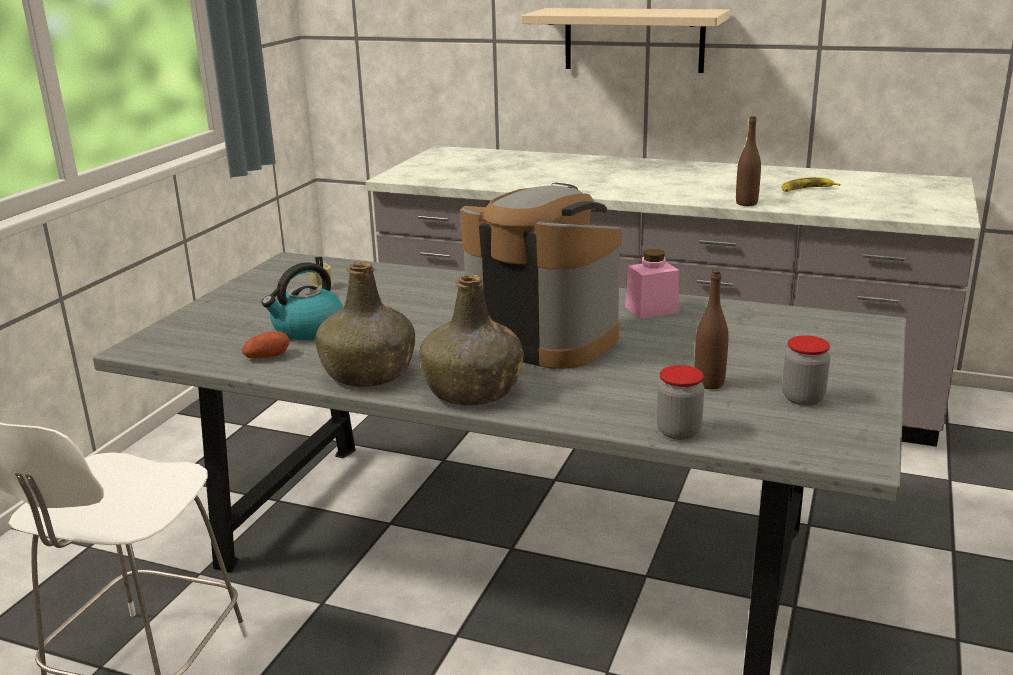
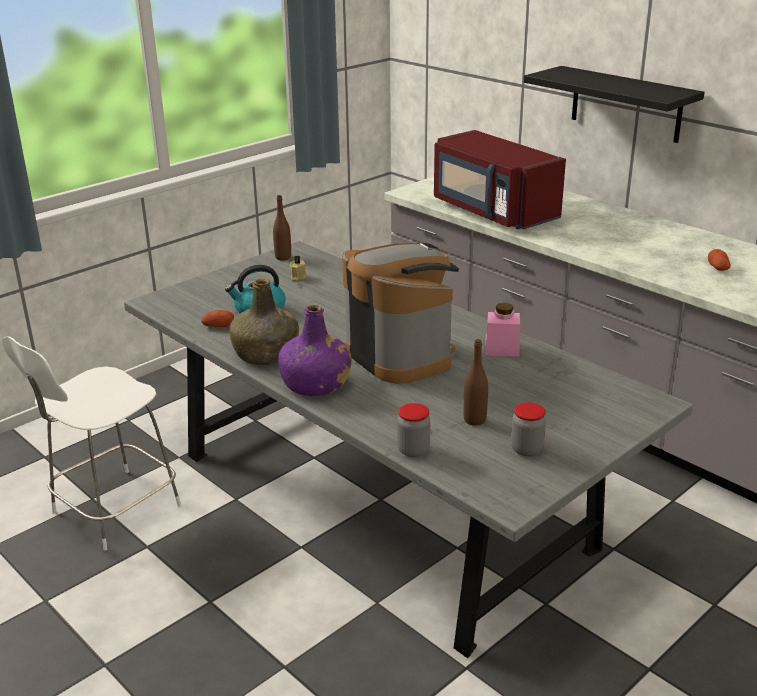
camera: 25 degrees right, 5 degrees up
green bottle [419,275,524,406] -> purple bottle [278,305,352,396]
beige shelf [521,8,730,73] -> black shelf [524,66,705,143]
brown bottle [736,116,761,206] -> brown bottle moved to [273,195,291,261]
banana [781,177,841,192] -> potato [708,249,731,271]
none -> red microwave [434,130,566,229]

